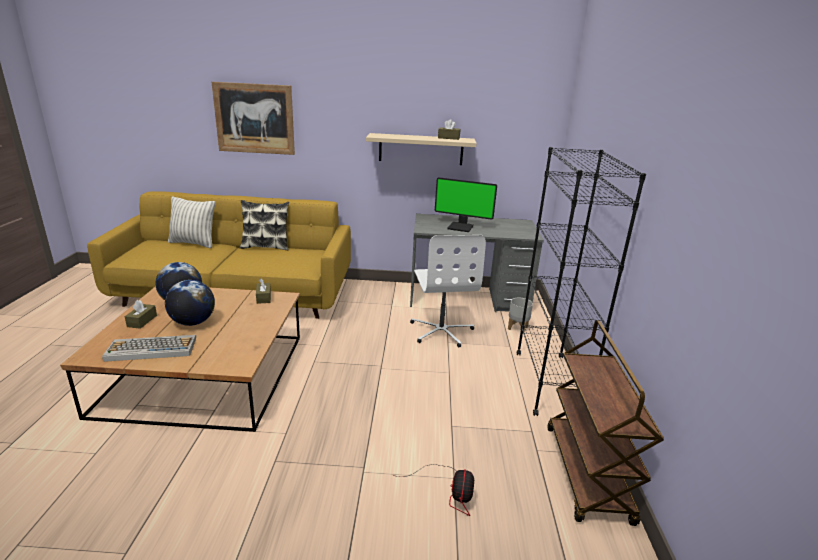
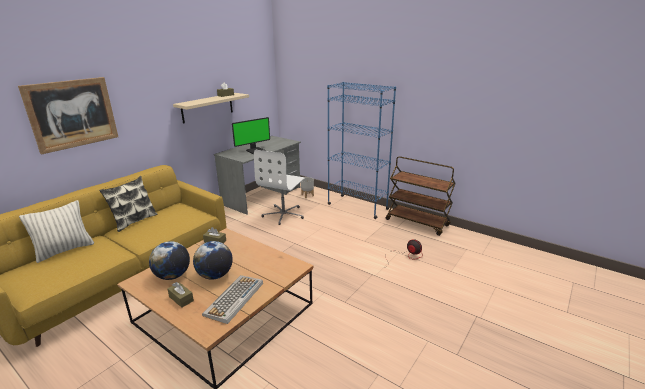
camera: 55 degrees left, 0 degrees up
white office chair [410,235,486,347] -> white office chair turned 90 degrees clockwise [254,150,305,225]
black bookcase [517,147,646,416] -> blue bookcase [327,82,396,219]

